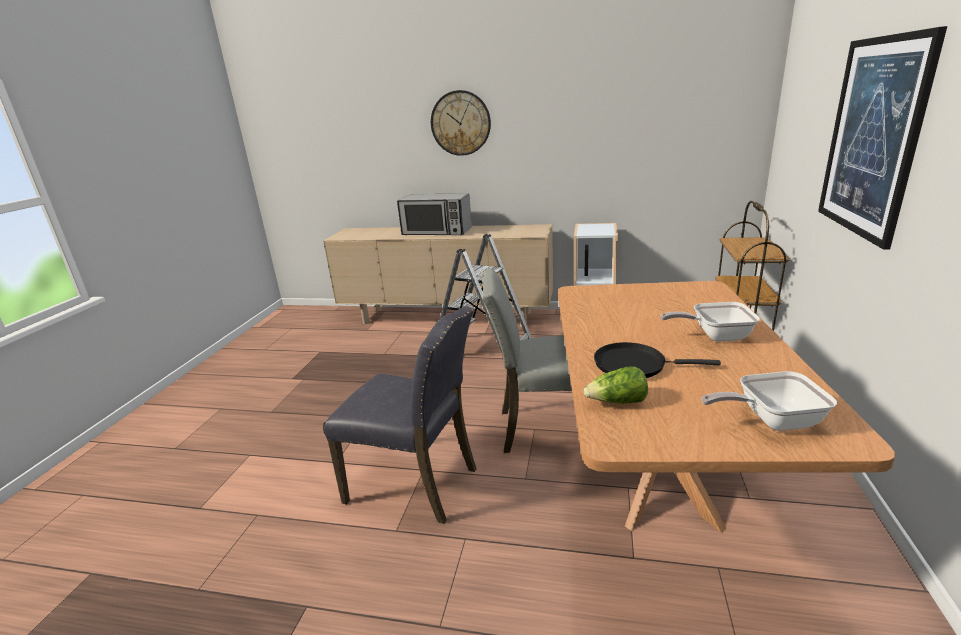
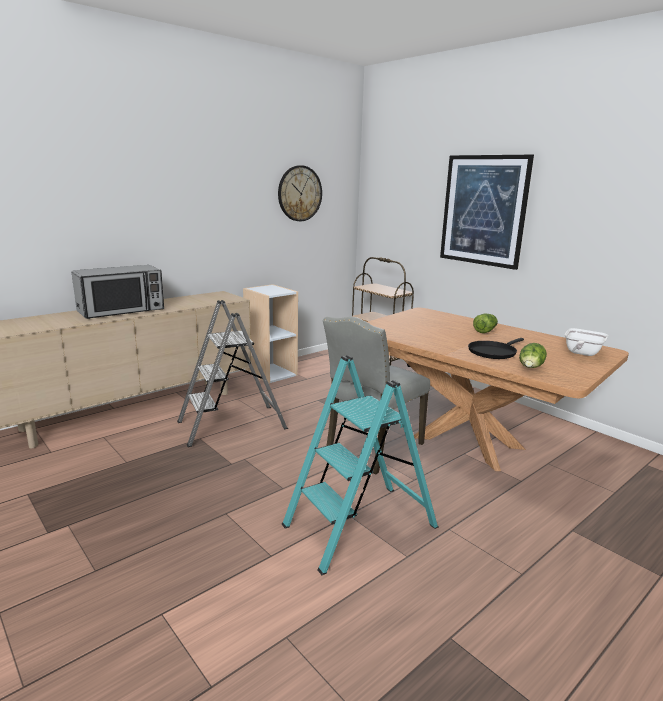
camera: 55 degrees left, 5 degrees down
grey chair [323,306,477,524] -> turquoise step ladder [282,355,438,575]
wall clock [431,90,491,156] -> wall clock moved to [278,165,322,221]
frying pan [660,302,760,341] -> lettuce [473,314,498,333]

